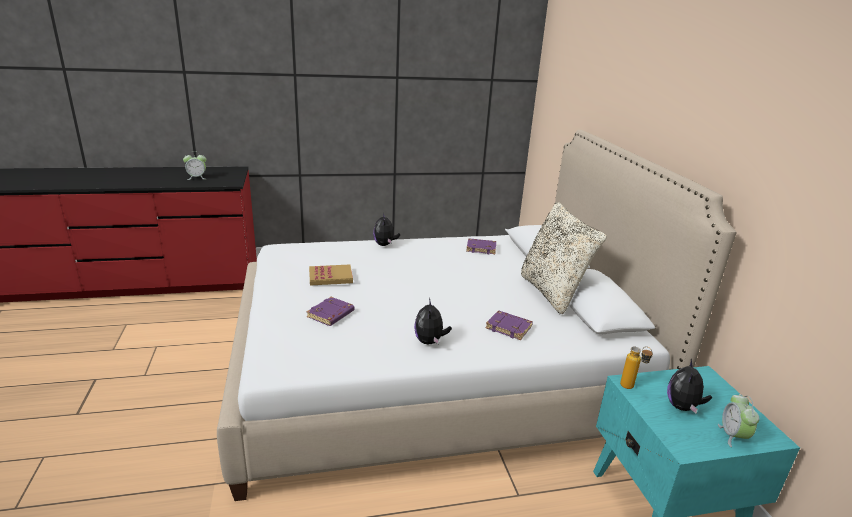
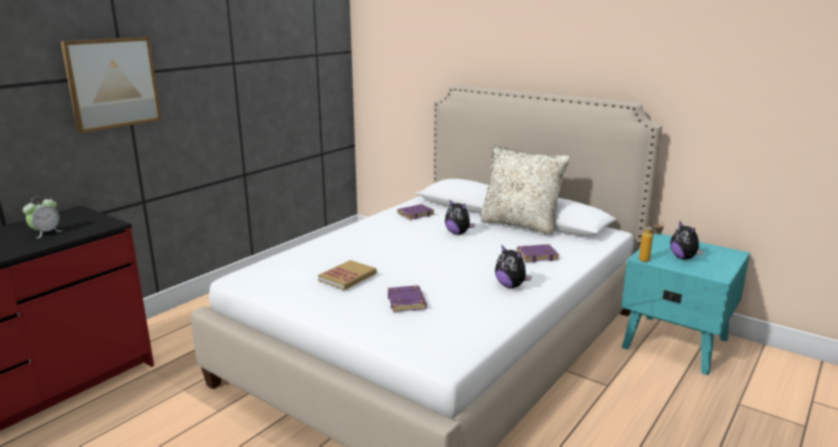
camera: 40 degrees left, 5 degrees down
plush toy [373,213,400,246] -> plush toy moved to [445,200,475,235]
alarm clock [718,394,759,447] -> none
none -> picture [60,37,161,133]

